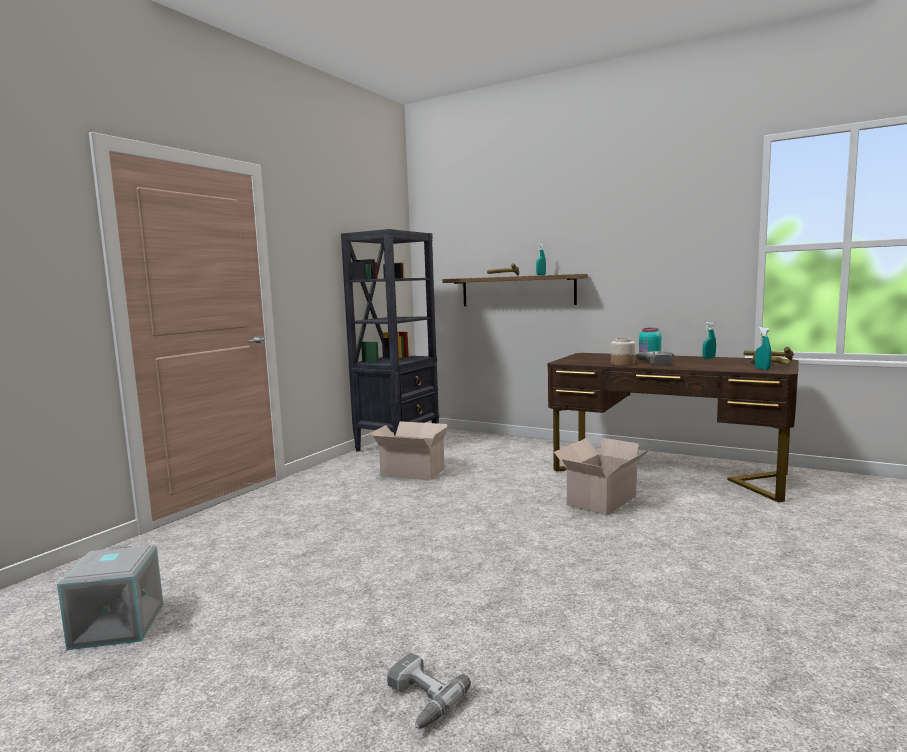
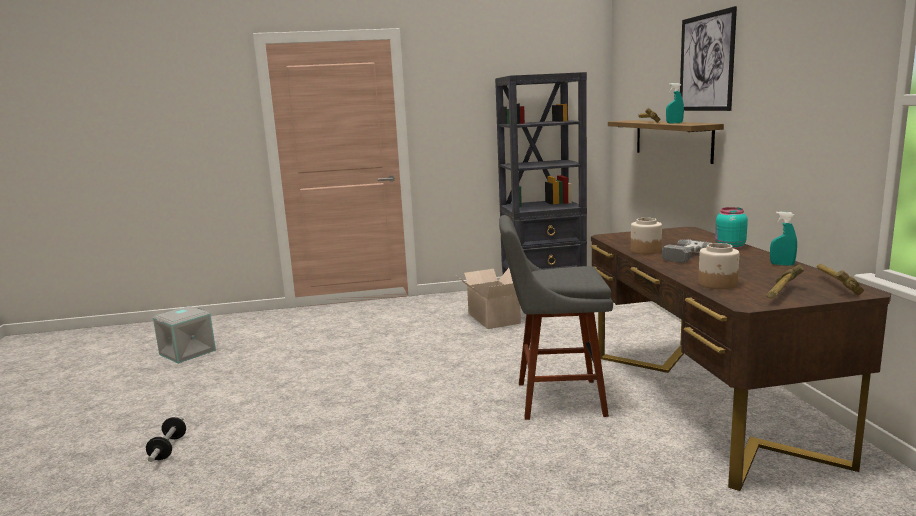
camera: 50 degrees right, 5 degrees up
power drill [387,653,471,729] -> dumbbell [146,417,186,462]
cardboard box [554,438,650,516] -> grey stool [499,215,613,420]
turquoise spray bottle [755,327,771,370] -> none
none -> picture [680,6,737,111]
none -> jar [698,243,739,289]

